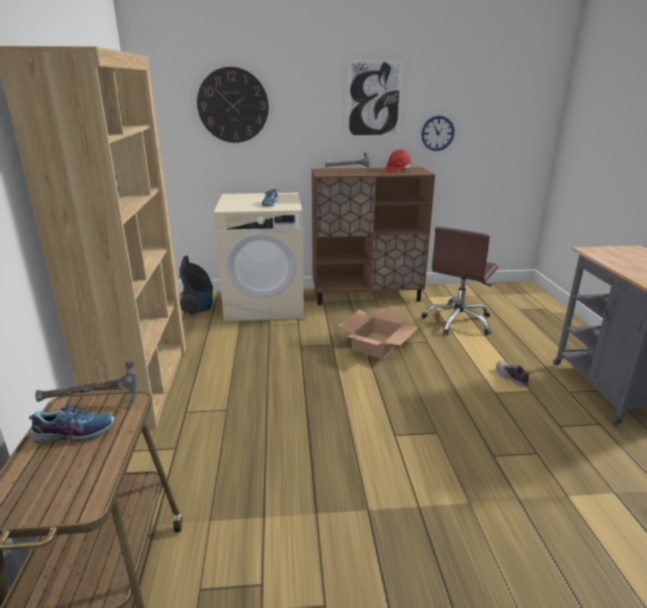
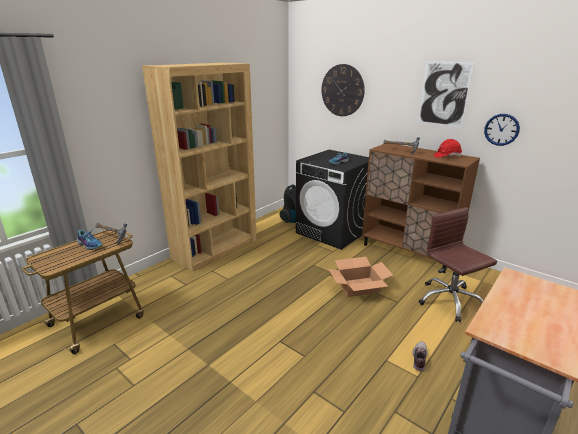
camera: 45 degrees right, 0 degrees up
beige washing machine [214,193,304,322] -> black washing machine [296,150,369,250]
brown office chair [422,227,498,336] -> brown office chair turned 75 degrees clockwise [419,207,497,322]

